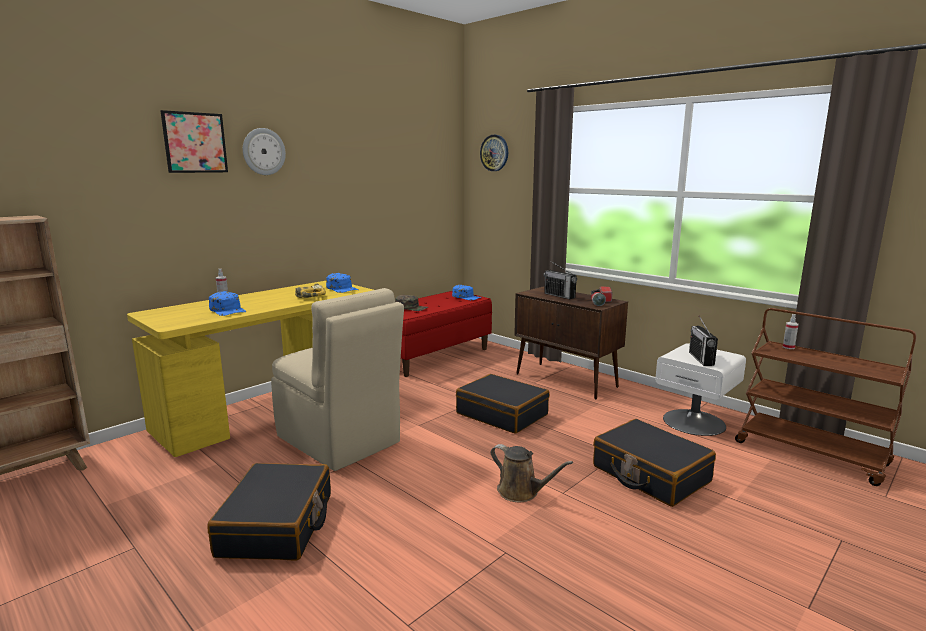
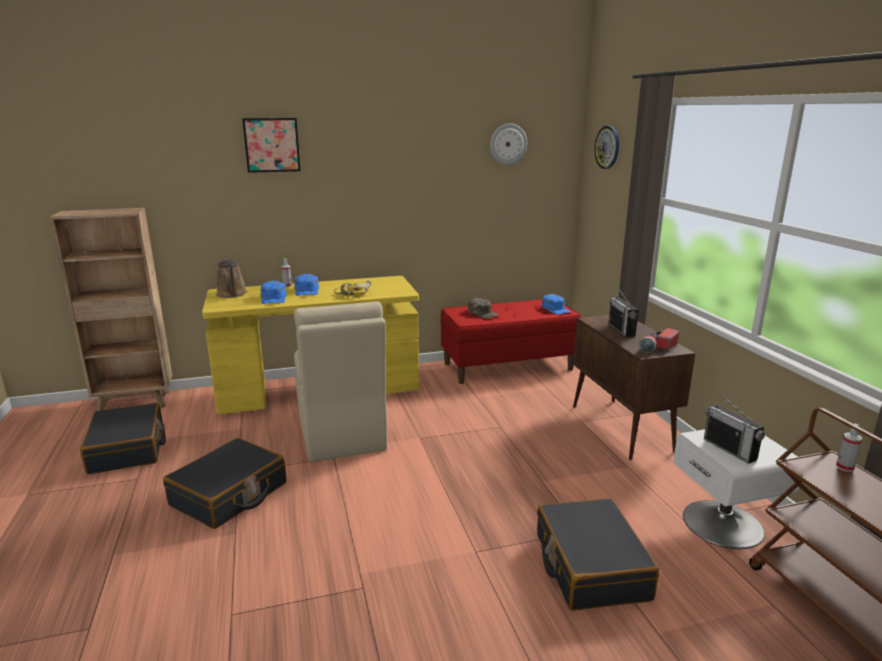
camera: 30 degrees right, 5 degrees up
wall clock [243,128,286,175] -> wall clock moved to [490,123,527,165]
blue cap [326,273,359,293] -> blue cap moved to [294,274,319,296]
black suitcase [456,374,550,434] -> black suitcase moved to [80,403,166,474]
brown watering can [491,444,573,502] -> brown watering can moved to [216,259,248,298]
radio [689,316,718,366] -> radio turned 60 degrees counterclockwise [704,394,765,464]

